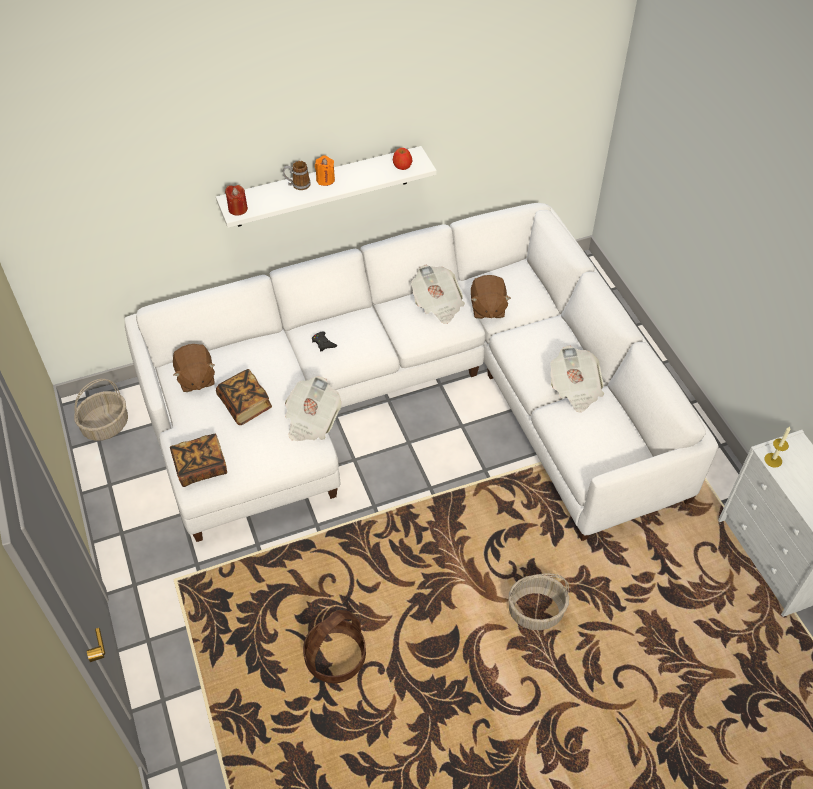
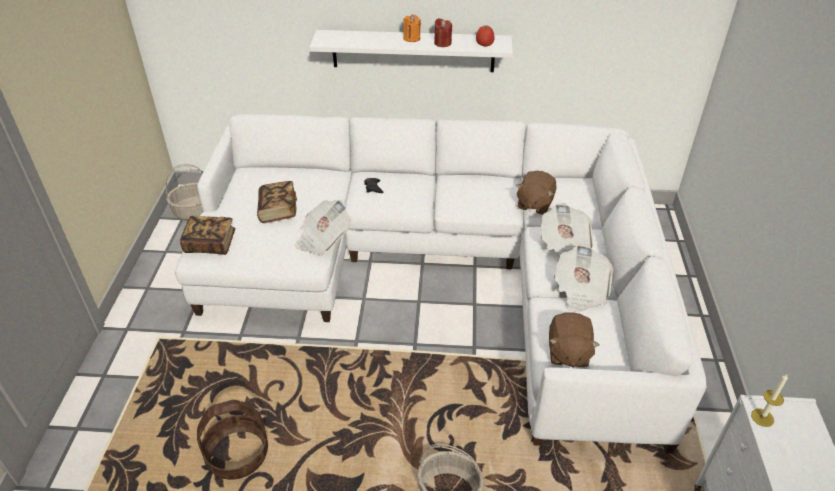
camera: 25 degrees right, 10 degrees down
brown plush toy [173,344,215,392] -> brown plush toy moved to [549,312,600,367]
red candle [225,185,248,216] -> red candle moved to [434,18,452,47]
mug [283,161,310,190] -> none
newspaper [411,265,465,324] -> newspaper moved to [540,203,593,258]

